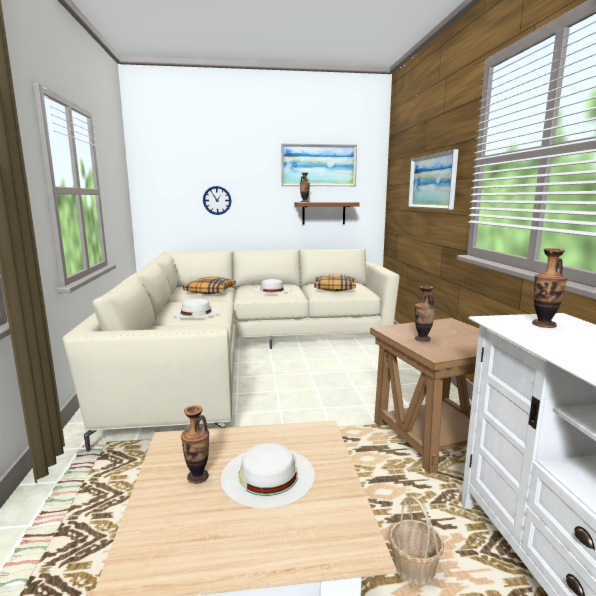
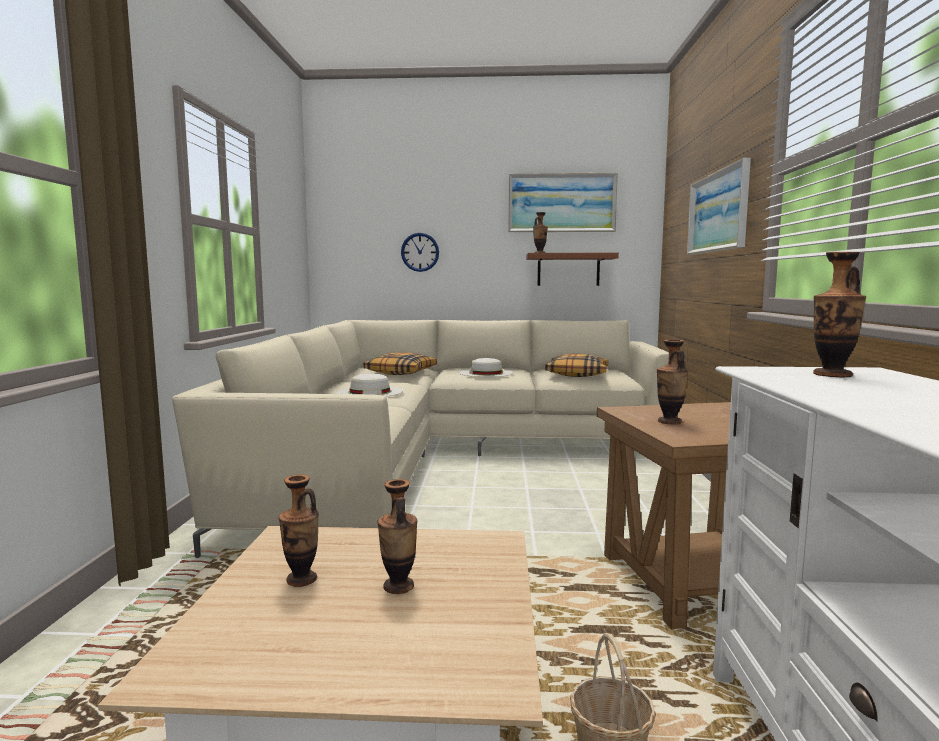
camera: 10 degrees right, 5 degrees down
white hat [221,443,315,509] -> vase [378,479,417,594]

